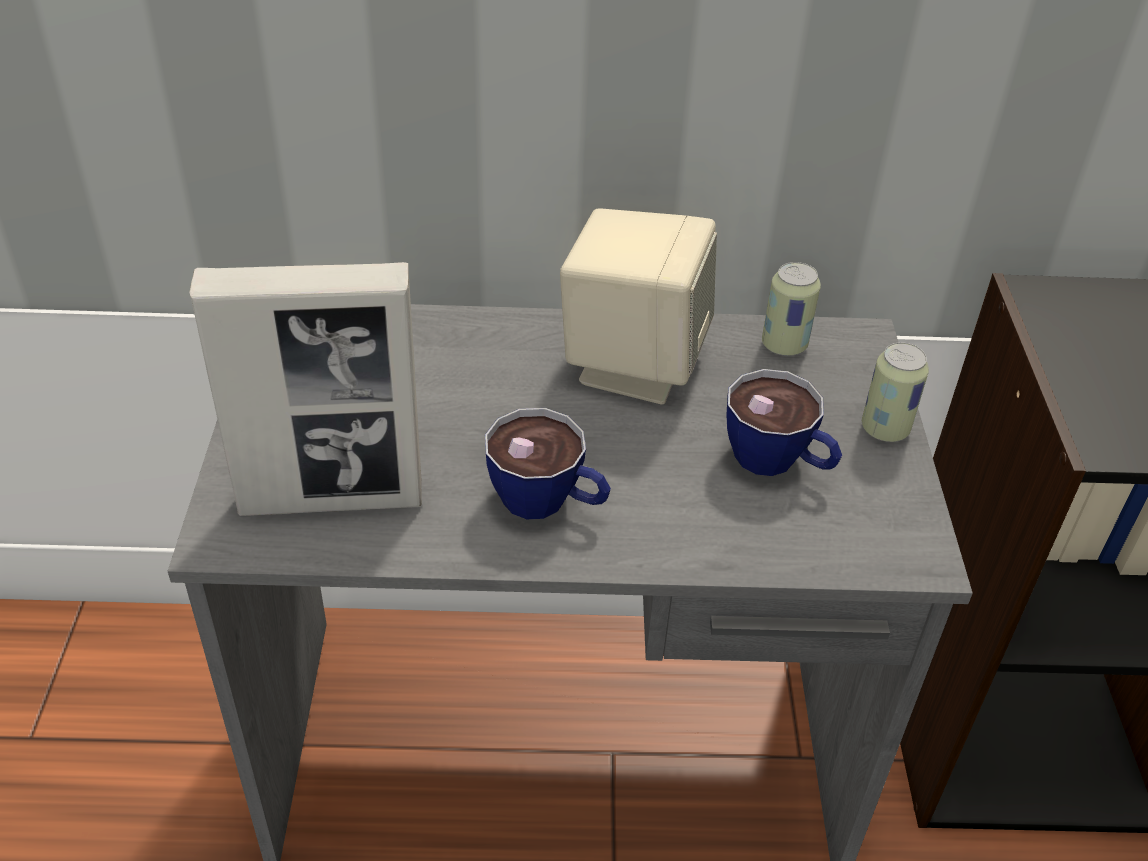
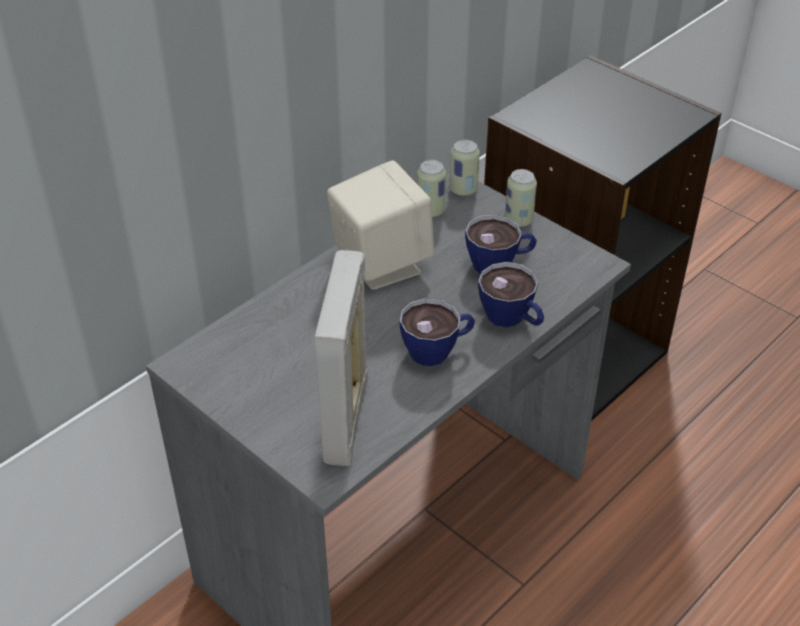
camera: 45 degrees left, 0 degrees up
picture frame [189,262,422,516] -> picture frame turned 150 degrees clockwise [314,250,368,466]
none -> can [449,140,480,196]
none -> cup [478,262,544,327]

